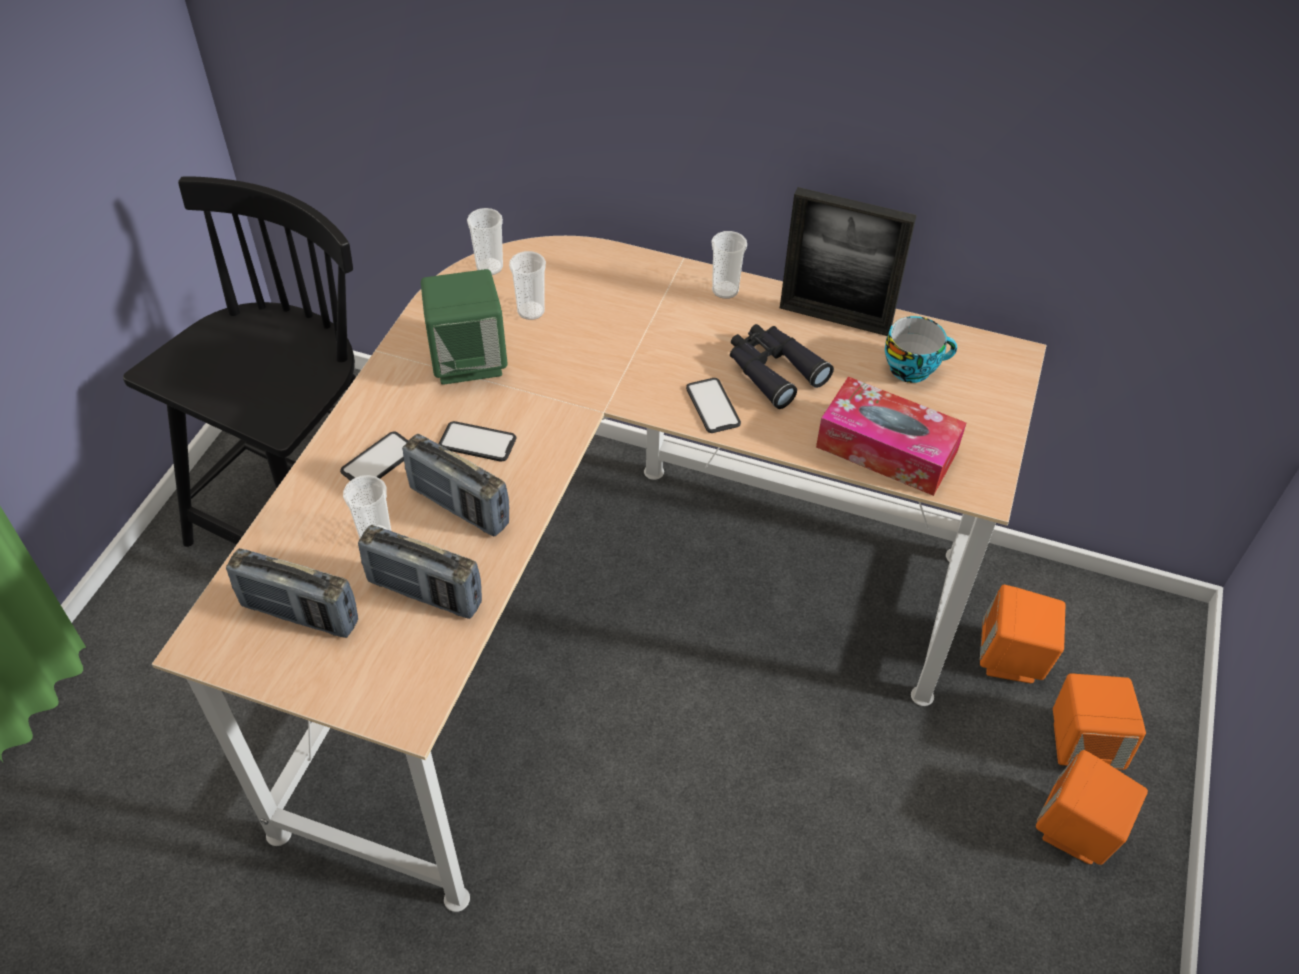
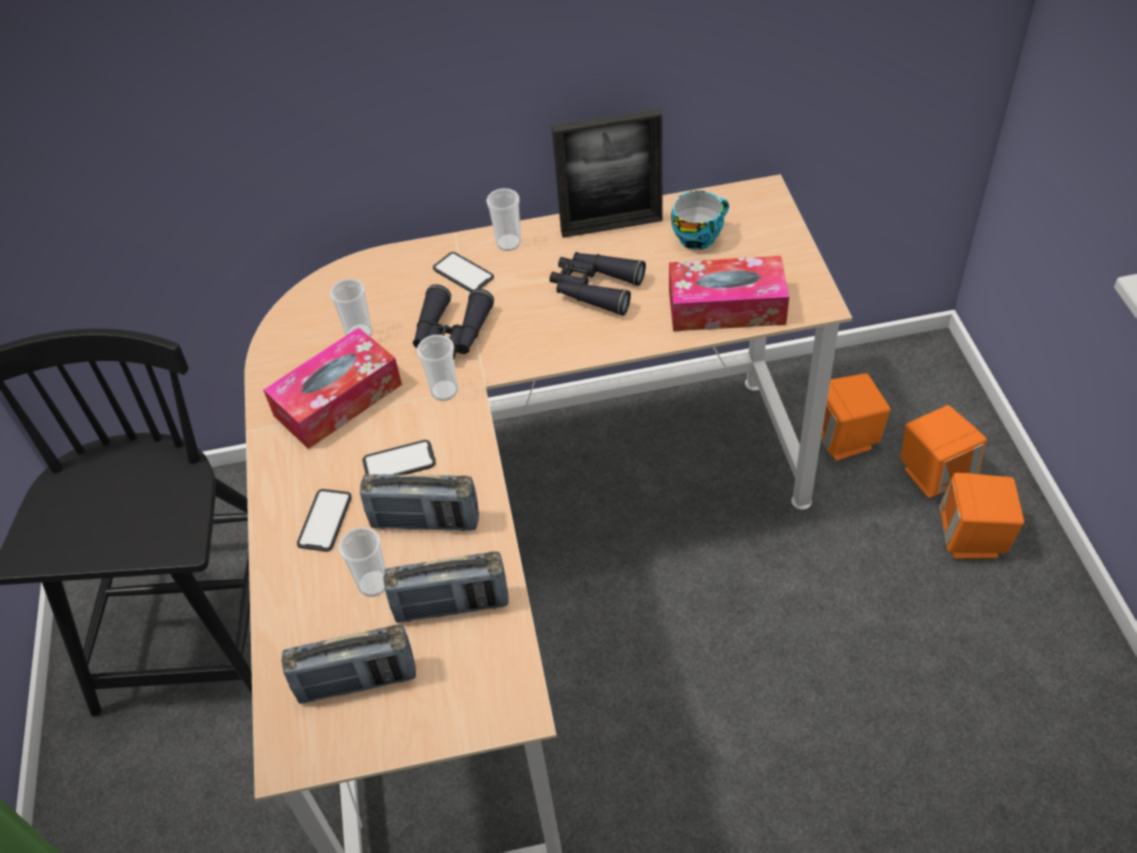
camera: 25 degrees left, 0 degrees up
green speaker [421,269,508,385] -> tissue box [263,327,402,449]
cup [467,208,503,275] -> cup moved to [417,335,458,401]
phone [686,378,741,433] -> phone moved to [433,252,494,292]
none -> black binoculars [413,284,494,359]

